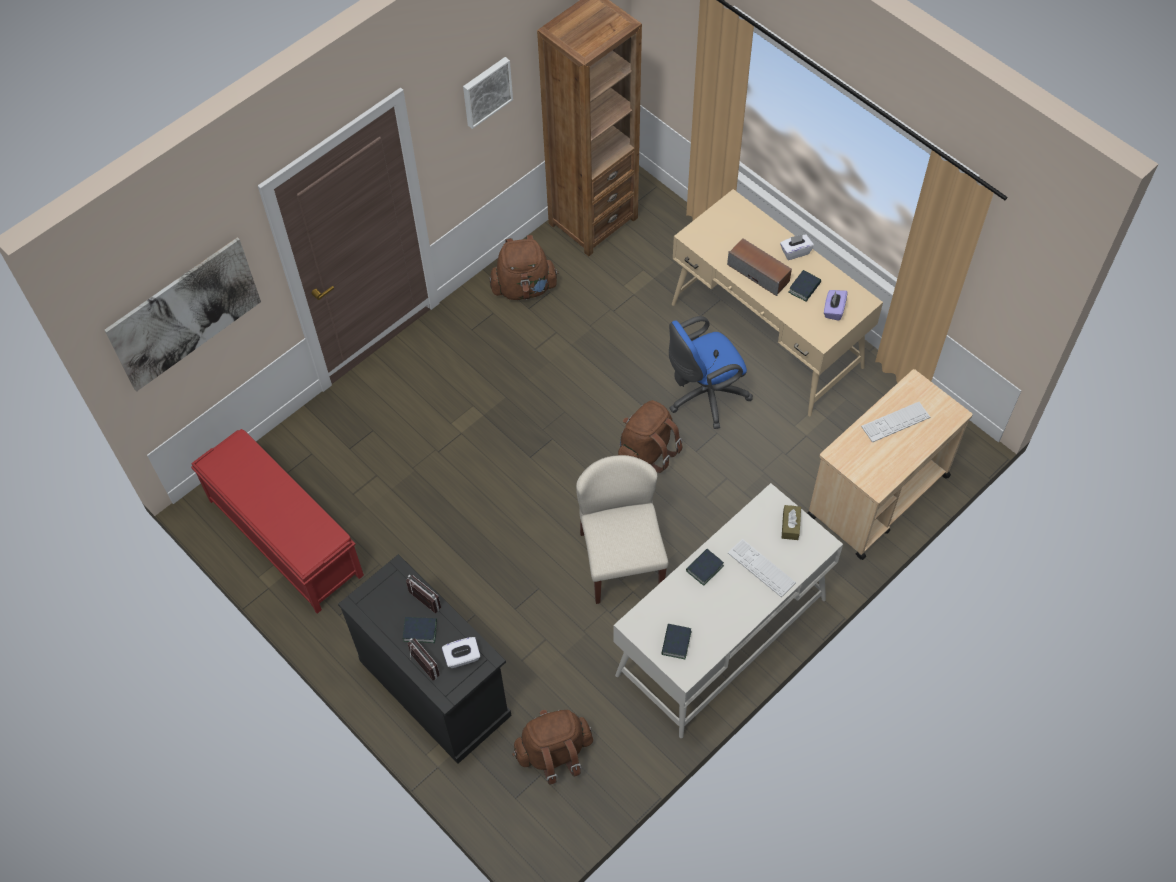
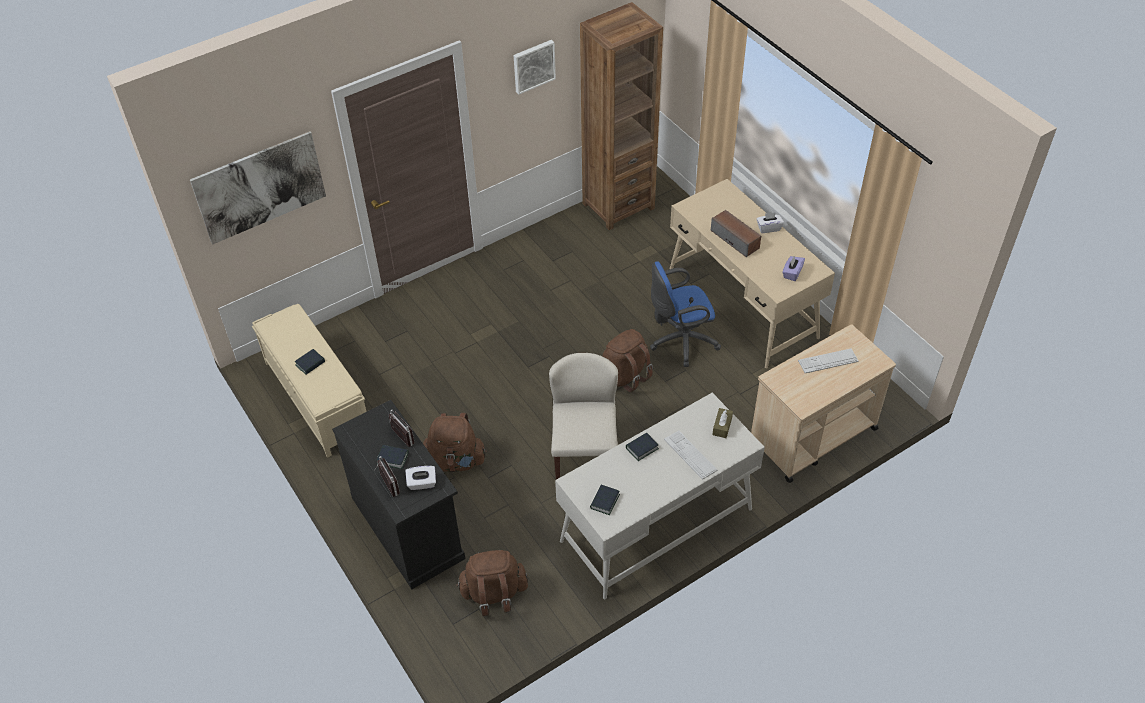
camera: 10 degrees right, 10 degrees down
red bench [191,429,364,614] -> beige bench [252,304,367,458]
brown backpack [489,235,558,300] -> brown backpack moved to [423,413,487,472]
book [788,270,821,301] -> book moved to [295,349,325,375]

